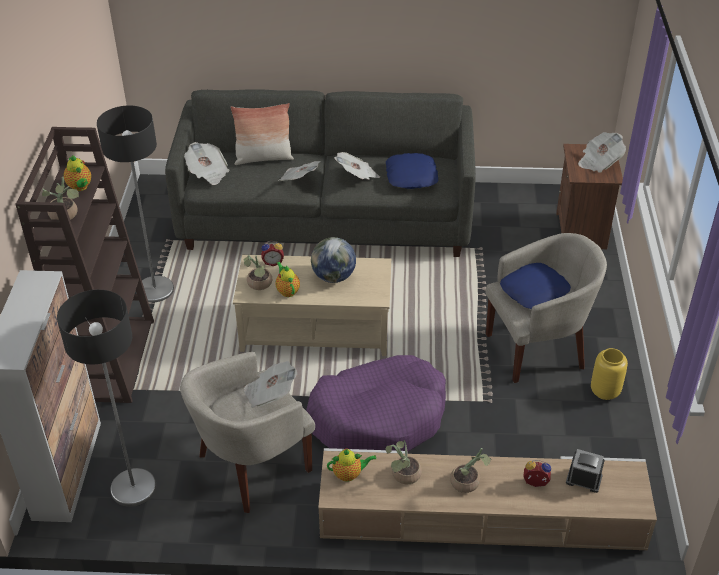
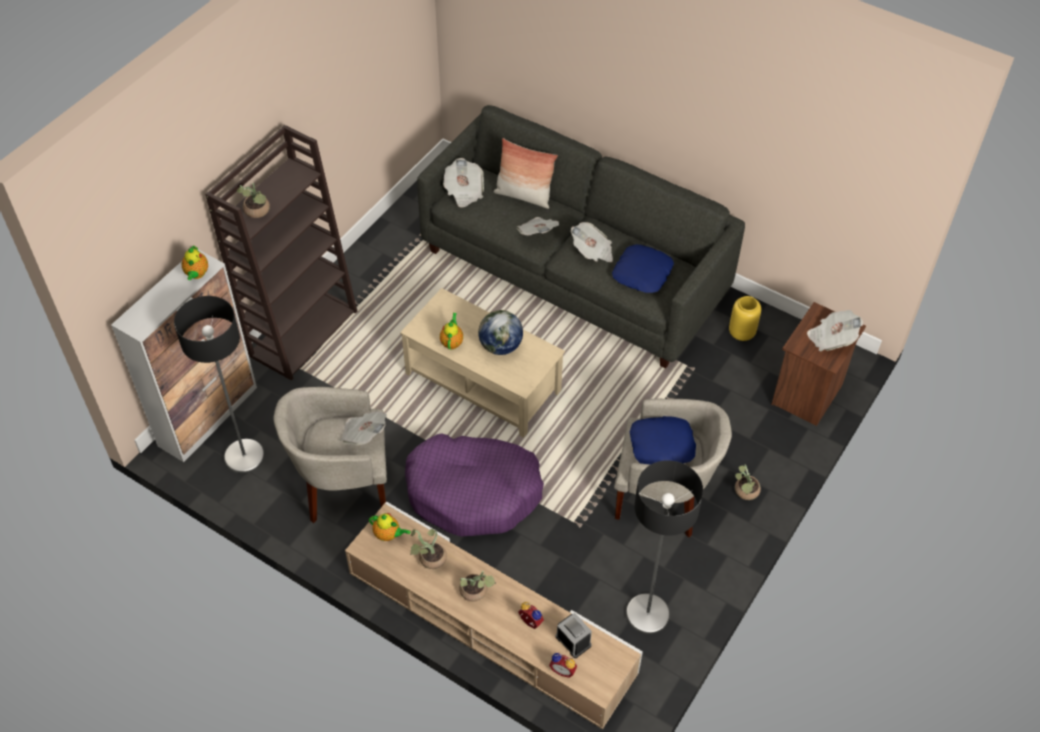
camera: 30 degrees right, 10 degrees up
teapot [64,156,91,191] -> teapot moved to [182,245,208,280]
floor lamp [97,105,174,303] -> floor lamp moved to [626,460,703,634]
potted plant [244,255,272,290] -> potted plant moved to [735,464,761,500]
alarm clock [261,241,284,266] -> alarm clock moved to [549,653,577,678]
yellow vase [591,348,628,400] -> yellow vase moved to [729,296,761,341]

